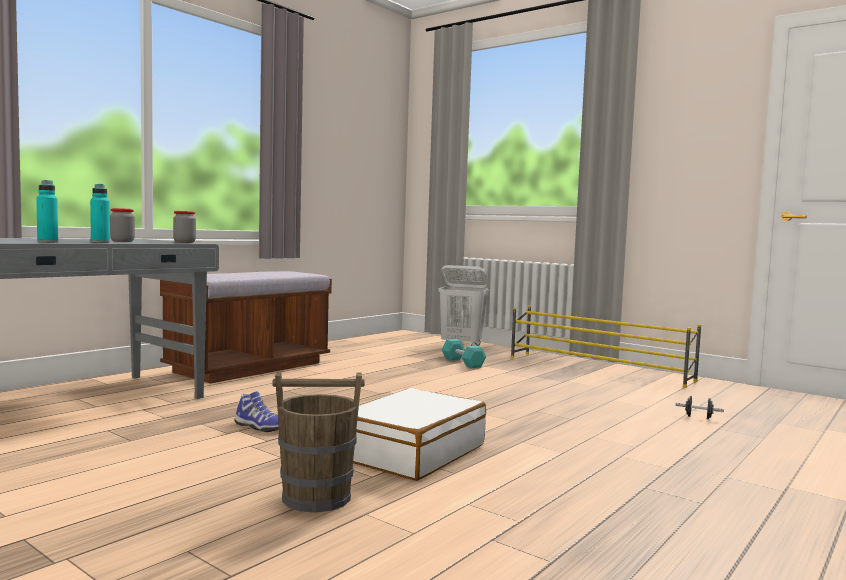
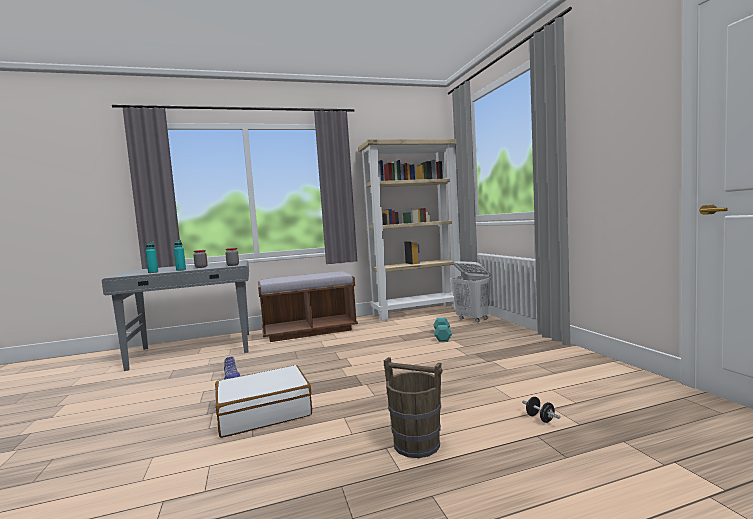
camera: 35 degrees right, 0 degrees up
brown bucket [272,372,364,513] -> brown bucket moved to [384,357,443,458]
yellow shoe rack [511,305,701,388] -> none
none -> beige bookcase [358,139,461,321]

